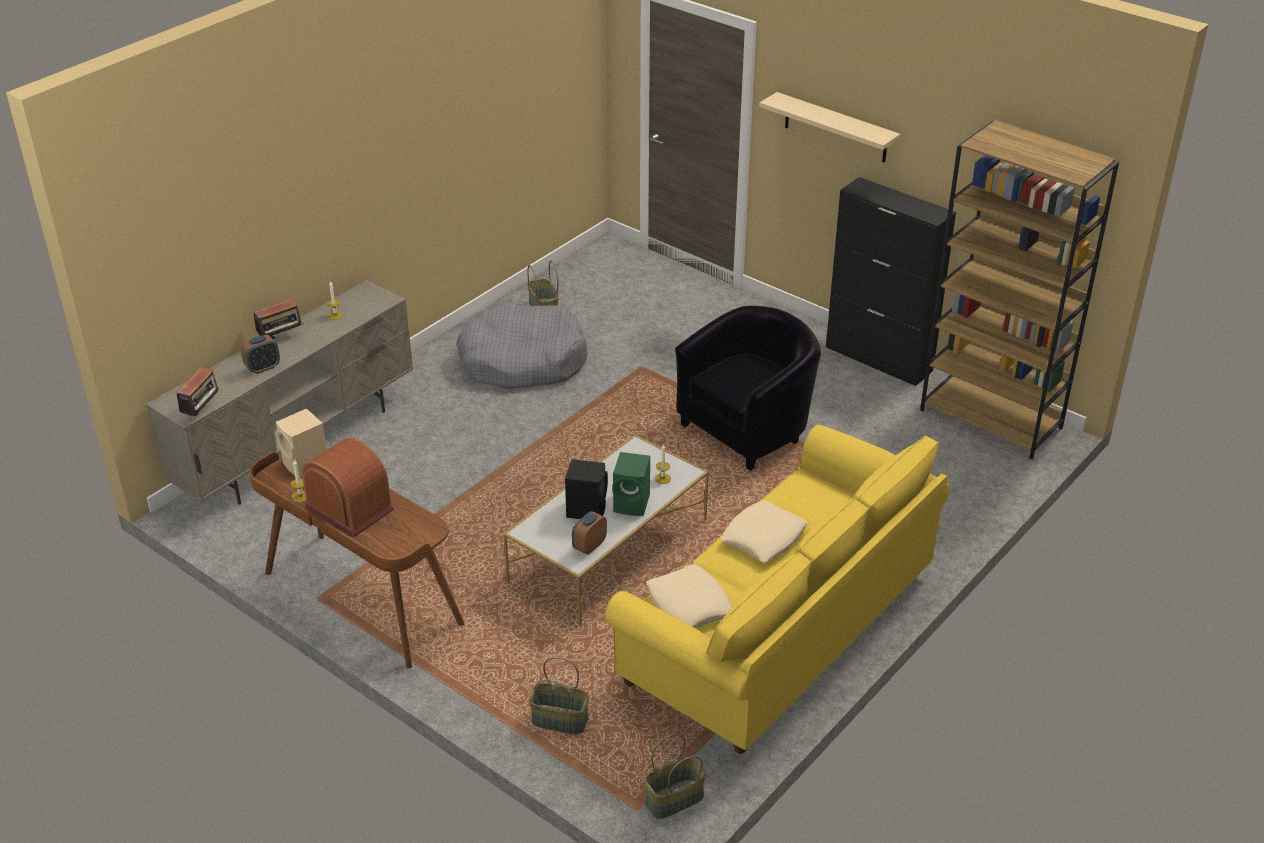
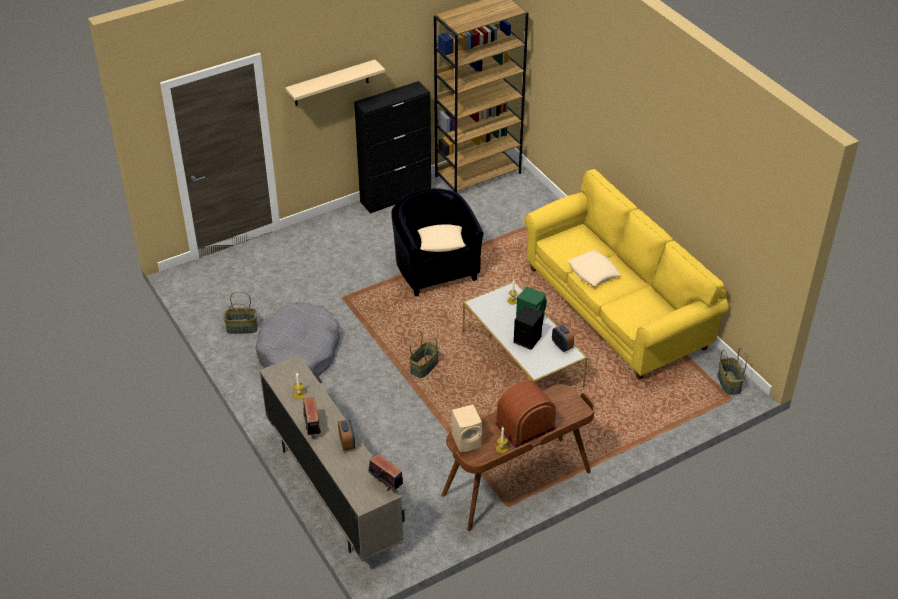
camera: 70 degrees left, 5 degrees up
basket [529,657,589,734] -> basket moved to [409,331,439,378]
beige pillow [646,564,732,628] -> beige pillow moved to [418,224,465,252]

